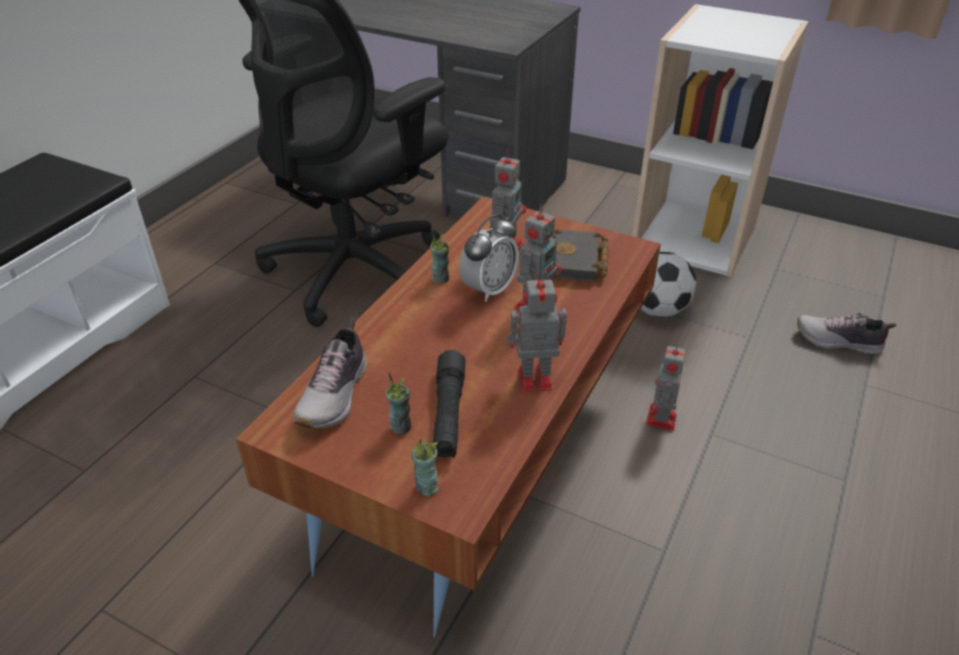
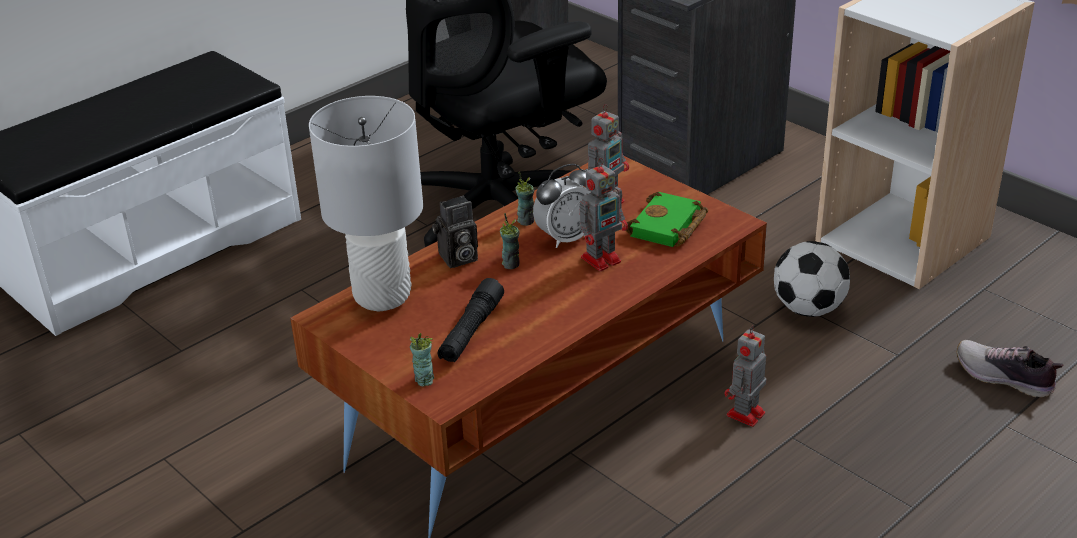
camera: 20 degrees right, 5 degrees down
shoe [293,318,367,429] -> grey table lamp [309,96,423,311]
cup [386,372,411,435] -> cup moved to [500,213,520,269]
toy robot [507,271,567,392] -> none
black book [552,229,609,282] -> green book [624,192,708,247]
none -> camera [432,196,478,268]

